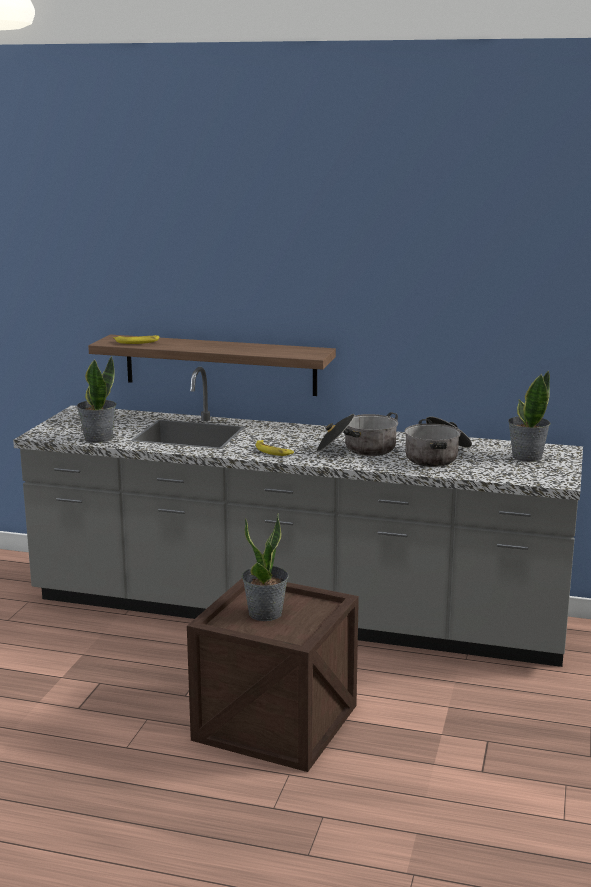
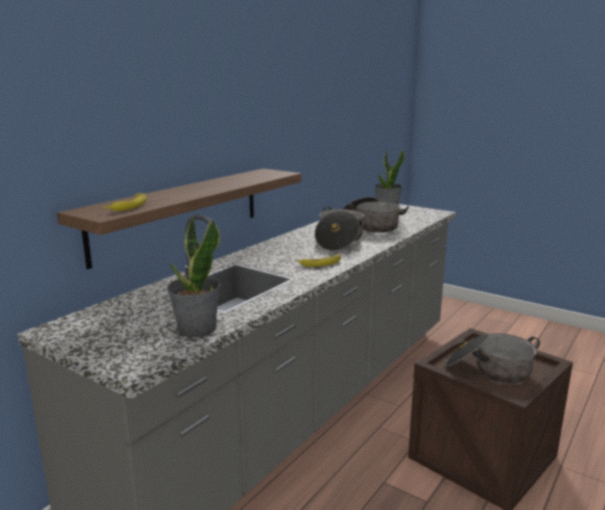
camera: 70 degrees left, 0 degrees up
potted plant [242,513,289,621] -> cooking pot [445,333,540,384]

